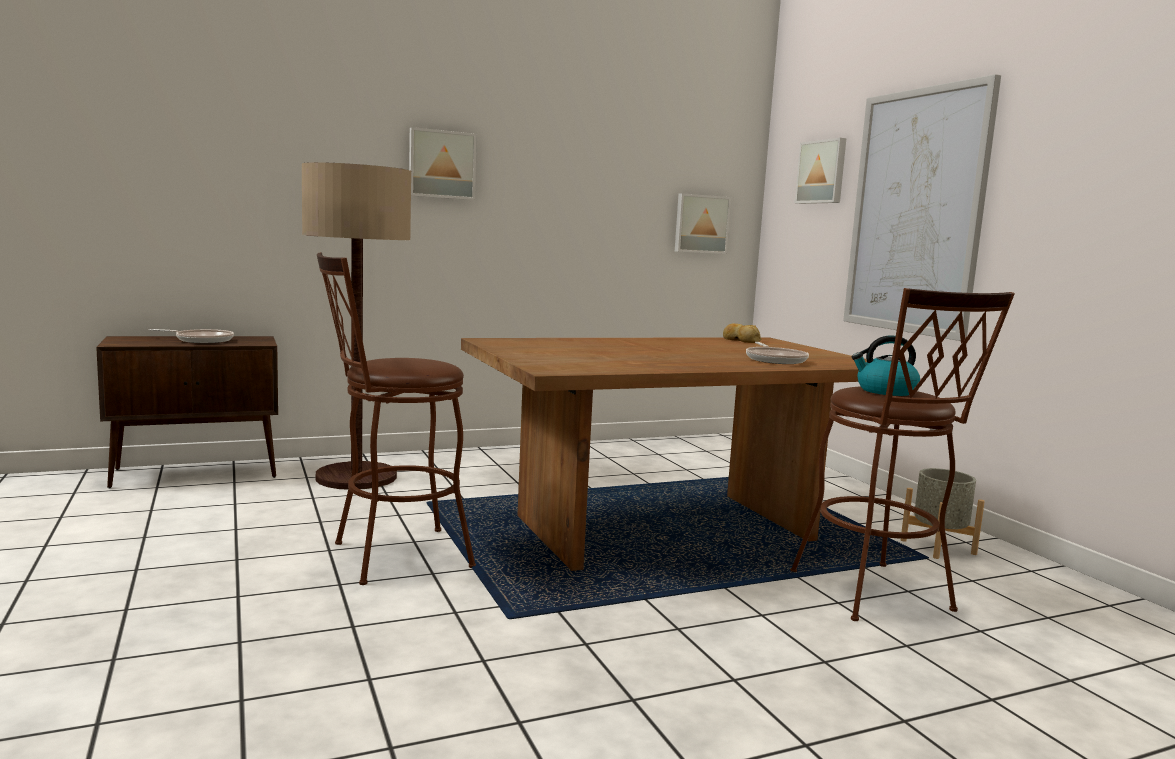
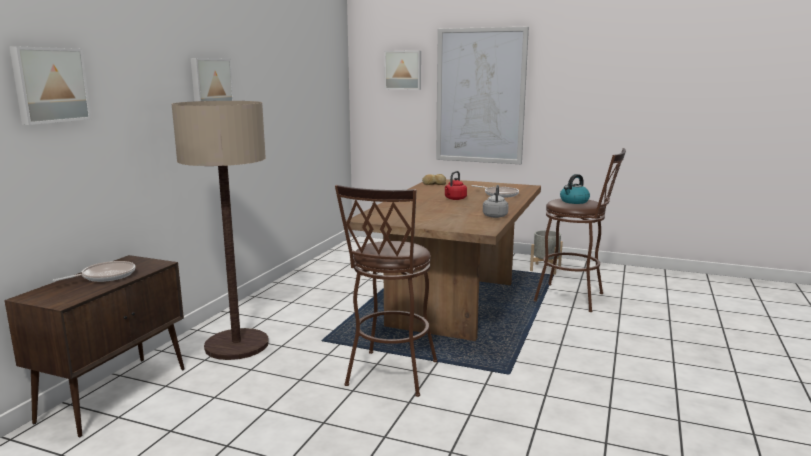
camera: 45 degrees left, 5 degrees up
picture [675,193,731,254] -> picture moved to [10,46,91,125]
none -> red kettle [445,171,467,200]
none -> grey kettle [483,185,509,218]

